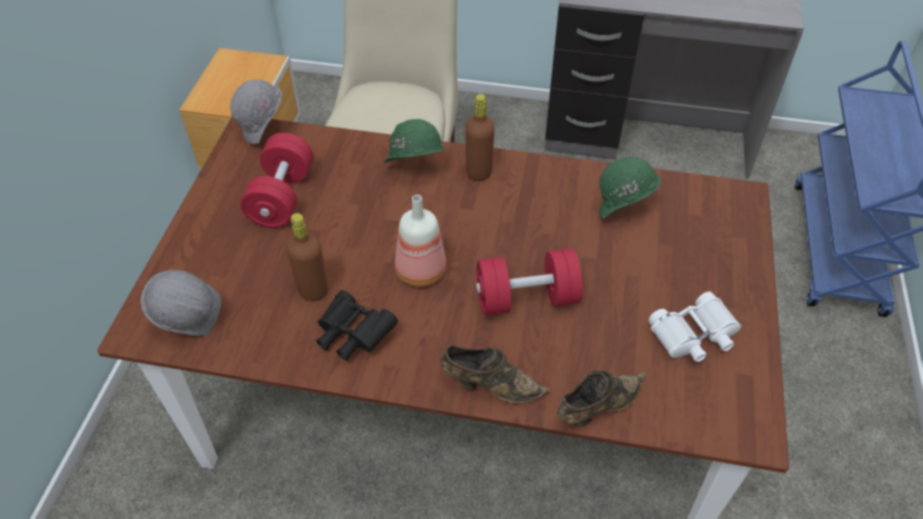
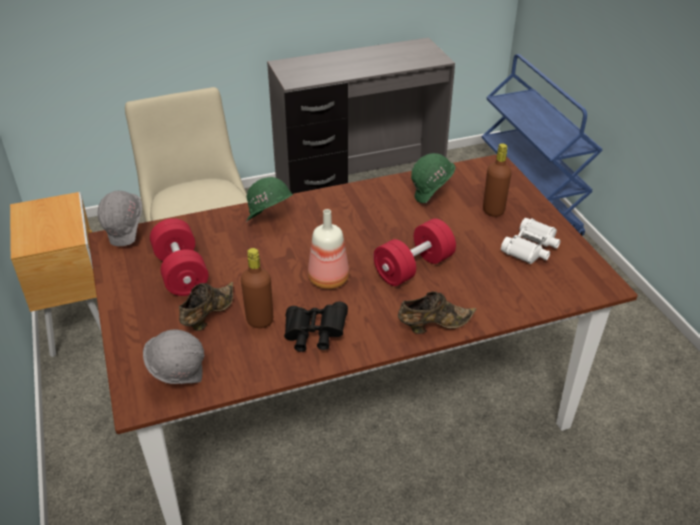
camera: 30 degrees left, 10 degrees down
brown bottle [465,94,495,181] -> brown bottle moved to [483,143,511,217]
brown shoe [557,370,646,427] -> brown shoe moved to [179,282,233,331]

